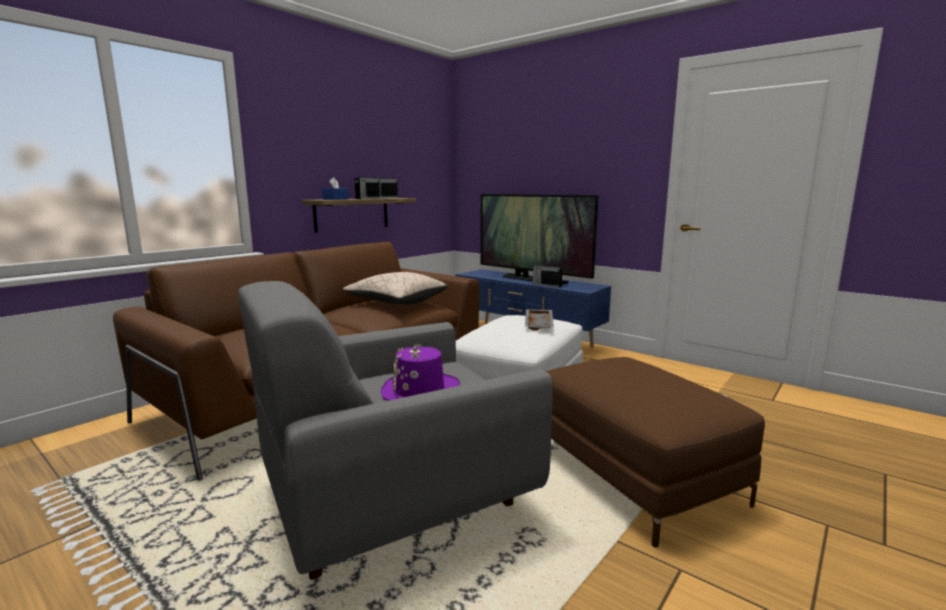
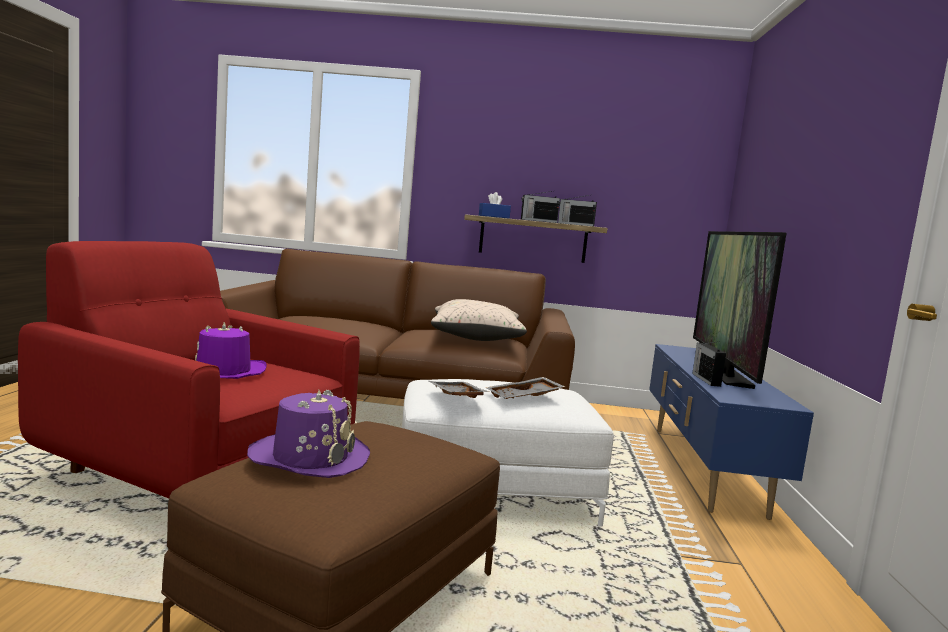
camera: 55 degrees right, 5 degrees down
grey armchair [238,281,553,580] -> red armchair [18,241,360,498]
none -> purple hat [247,390,370,478]
none -> grey tray [429,381,489,398]

